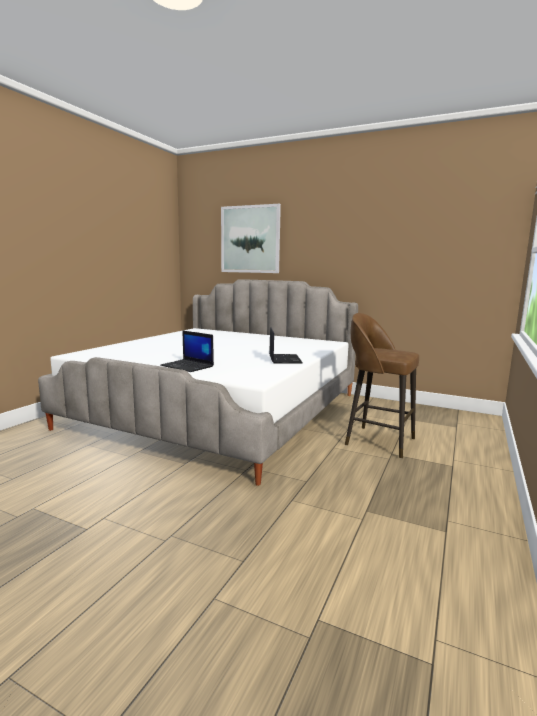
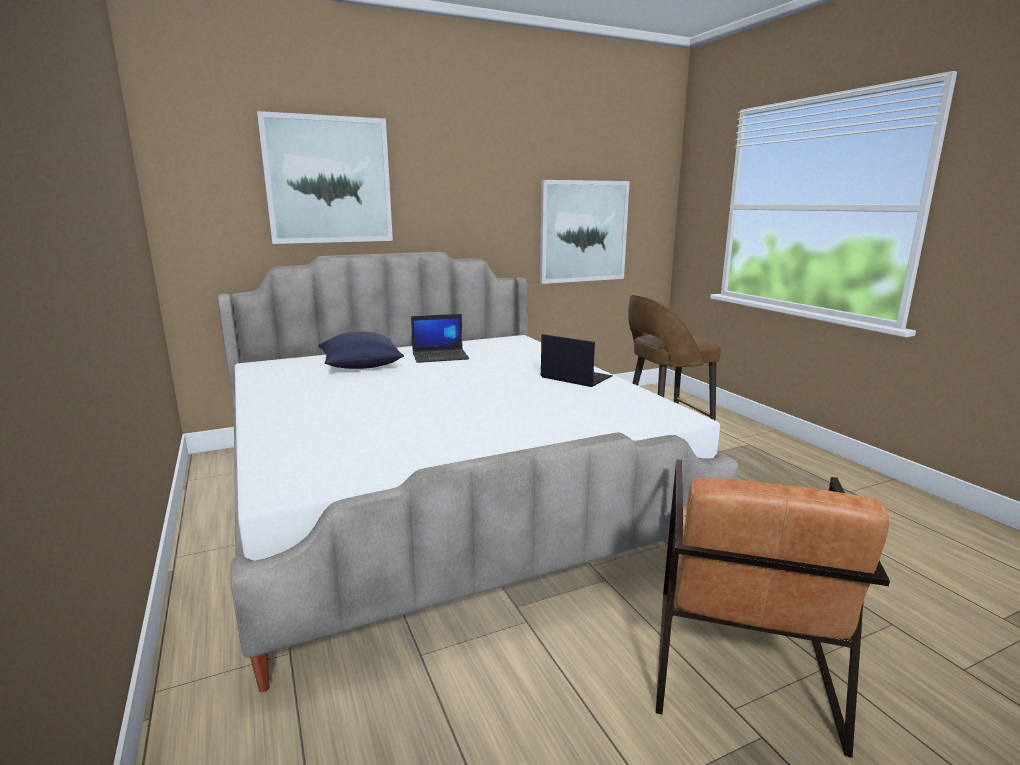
camera: 50 degrees left, 5 degrees up
laptop [160,330,214,372] -> laptop moved to [411,314,469,363]
none -> blue pillow [318,331,404,369]
none -> picture [540,180,630,284]
none -> brown armchair [656,459,890,758]

